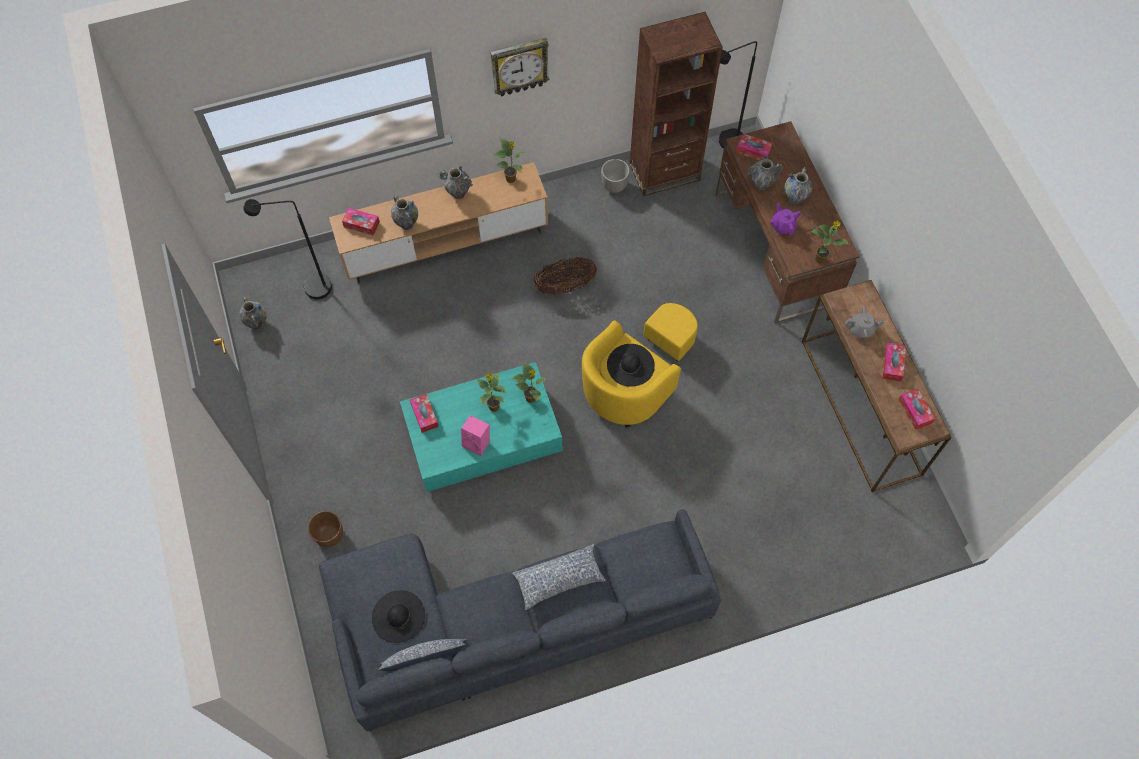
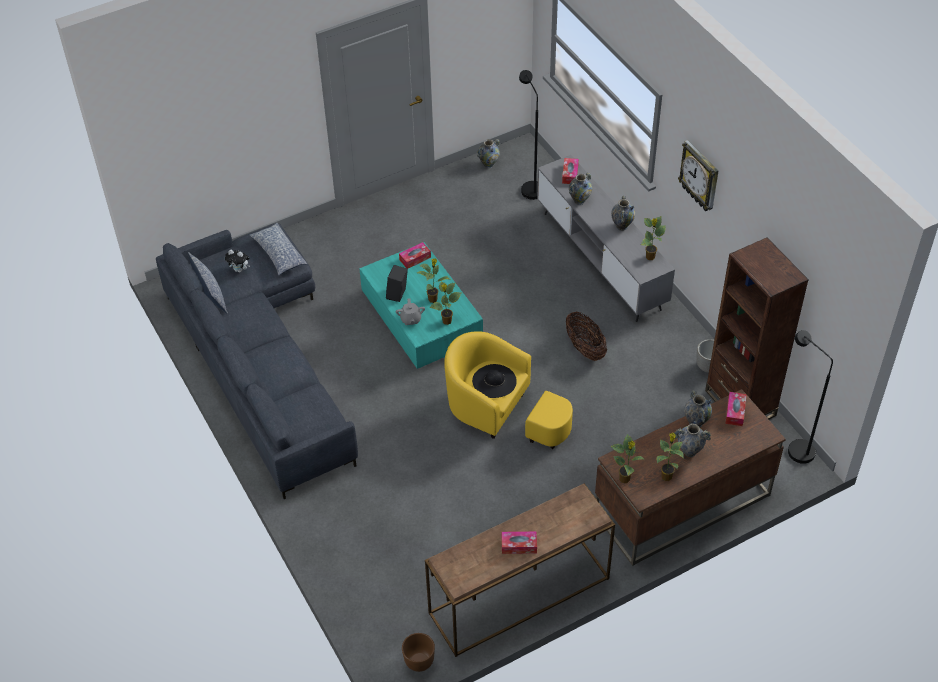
camera: 80 degrees right, 15 degrees down
brown planter [308,511,343,547] -> brown planter moved to [402,633,435,672]
brown tv stand [329,162,548,283] -> grey tv stand [537,155,675,322]
black hat [372,590,425,643] -> plush toy [225,250,250,273]
pink speaker [461,415,490,456] -> black speaker [386,265,408,302]
pillow [511,544,606,610] -> pillow moved to [250,223,308,275]
purple teapot [770,203,801,235] -> none
grey teapot [845,306,884,338] -> grey teapot moved to [396,298,425,325]
tissue box [898,389,935,430] -> none
none -> potted plant [656,433,684,481]

